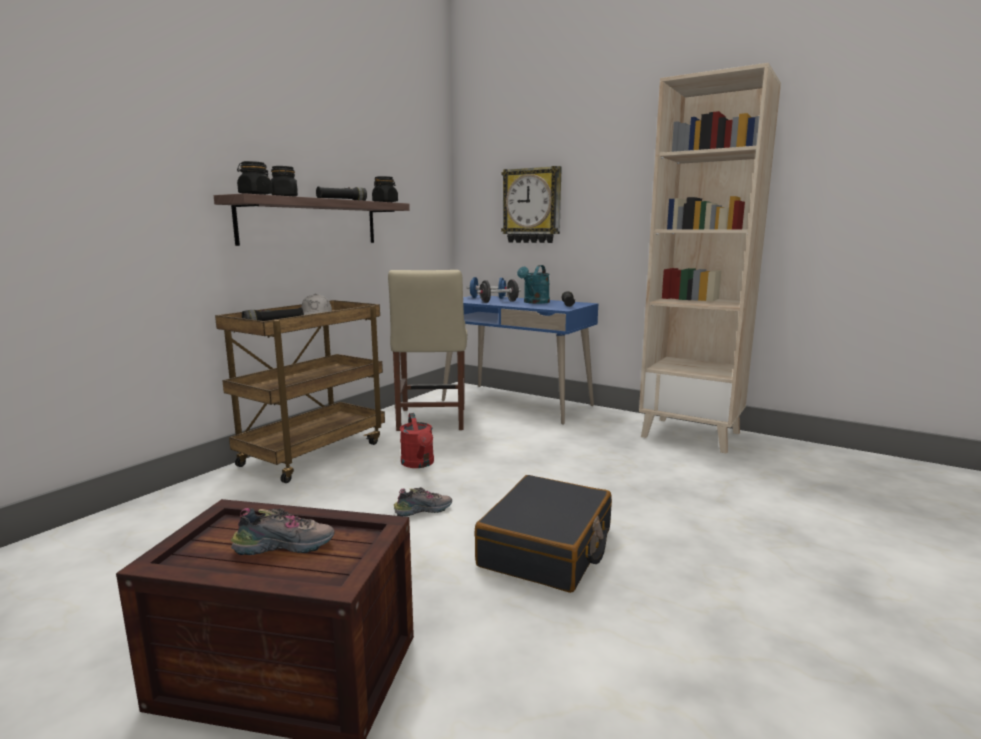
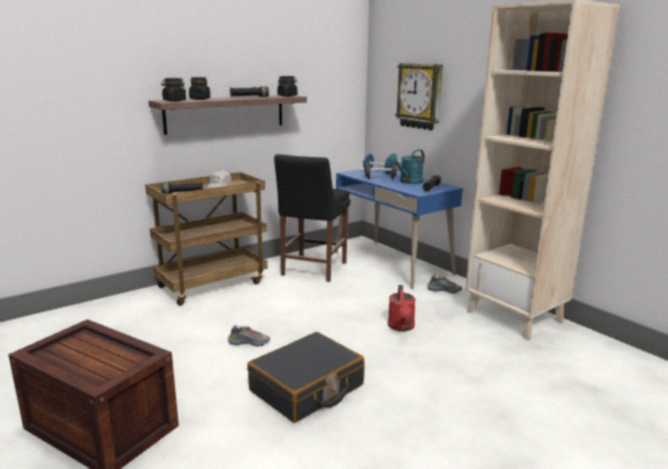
camera: 20 degrees right, 5 degrees up
shoe [231,508,334,555] -> shoe moved to [427,275,462,293]
beige chair [388,270,467,431] -> black chair [274,154,350,282]
red watering can [400,413,434,468] -> red watering can moved to [388,285,416,332]

